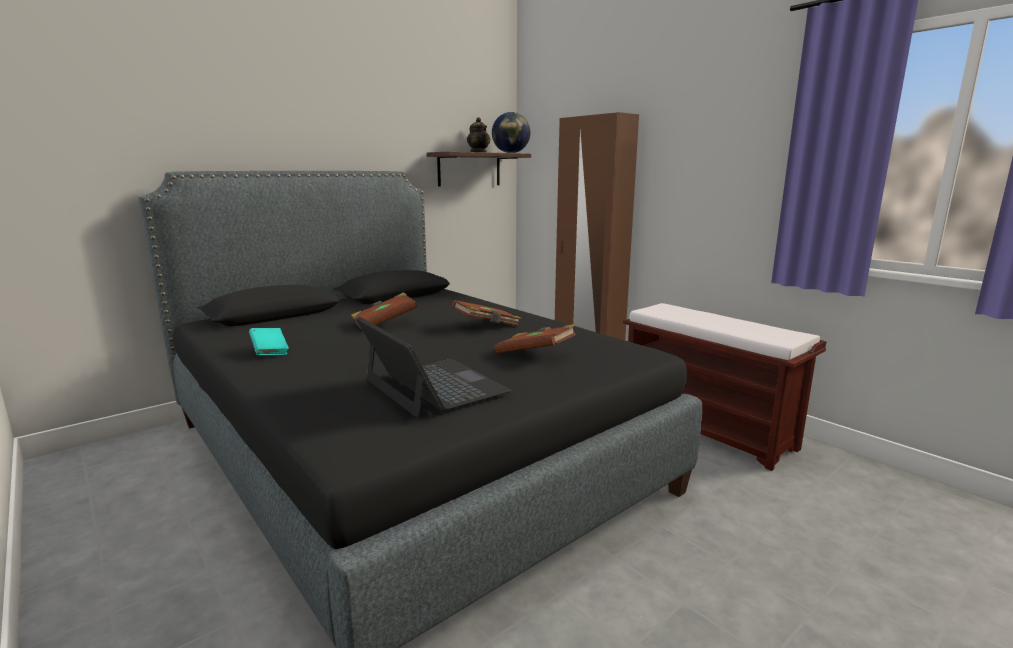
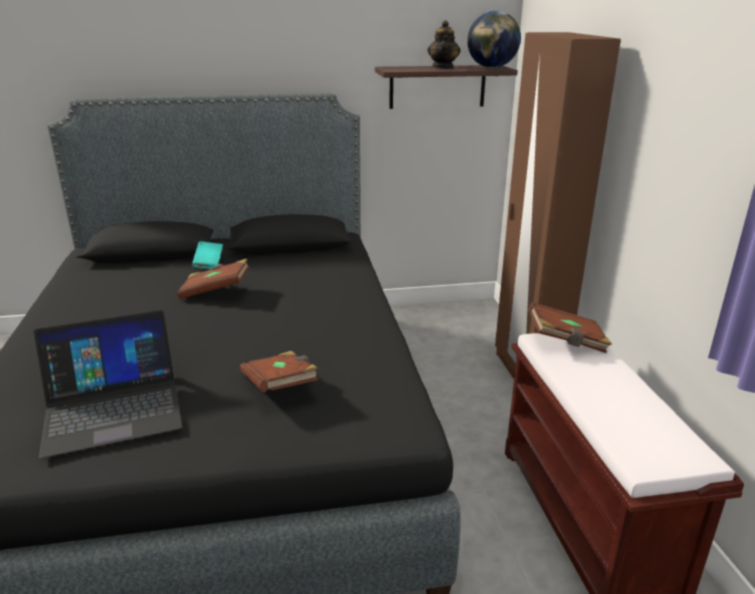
camera: 30 degrees right, 10 degrees up
turquoise book [249,328,289,355] -> turquoise book moved to [192,241,223,269]
laptop [356,317,512,418] -> laptop turned 75 degrees clockwise [34,310,182,458]
brown book [452,300,521,326] -> brown book moved to [529,302,612,353]

